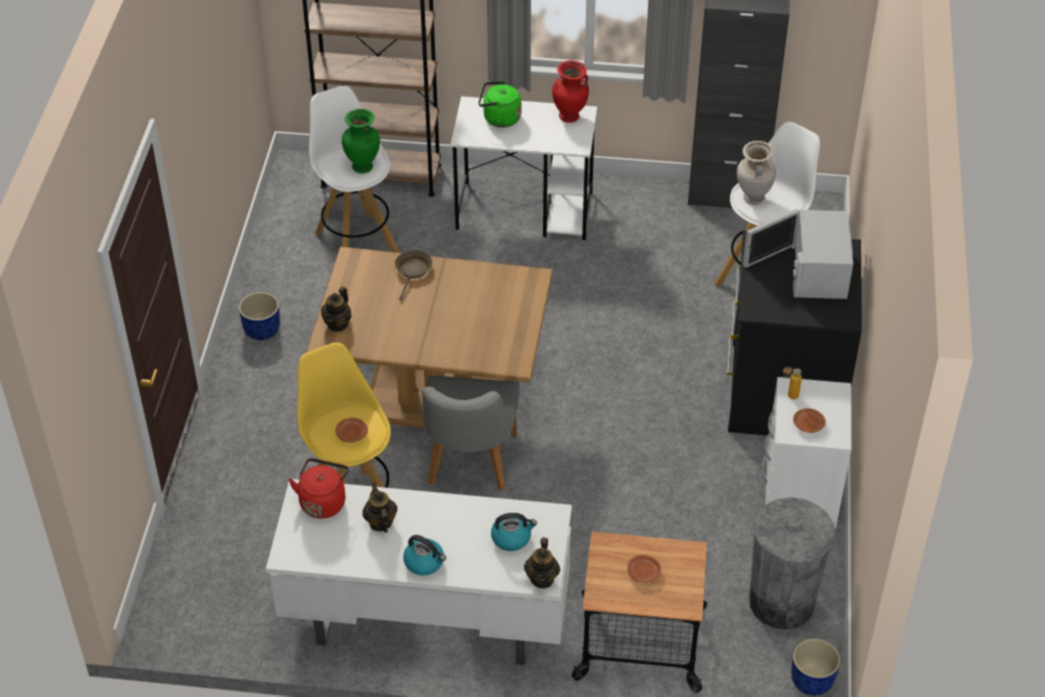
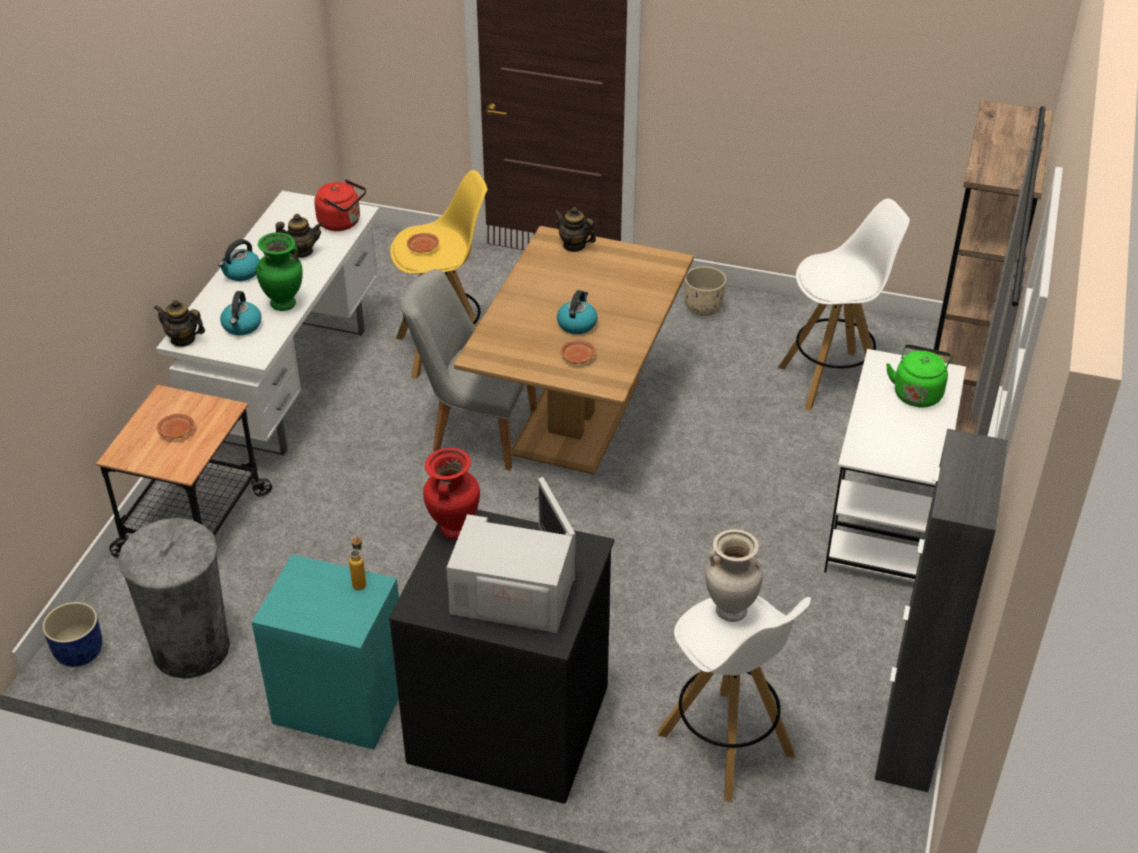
camera: 100 degrees right, 5 degrees down
blue planter [239,292,280,340] -> beige planter [684,266,726,316]
green vase [342,109,380,173] -> green vase moved to [256,232,303,311]
brown frying pan [395,250,432,301] -> none
red vase [552,60,589,123] -> red vase moved to [423,448,480,540]
white nightstand [762,377,851,528] -> turquoise nightstand [252,554,399,750]
brown plate [793,408,826,433] -> brown plate moved to [561,340,596,364]
none -> kettle [557,290,597,334]

